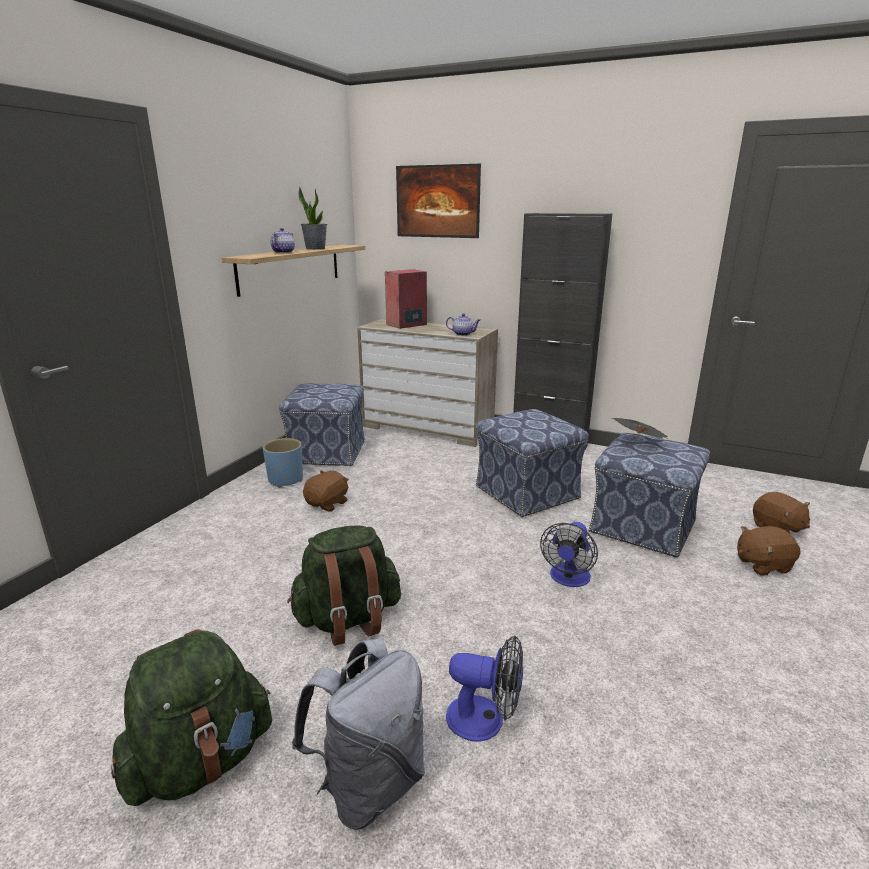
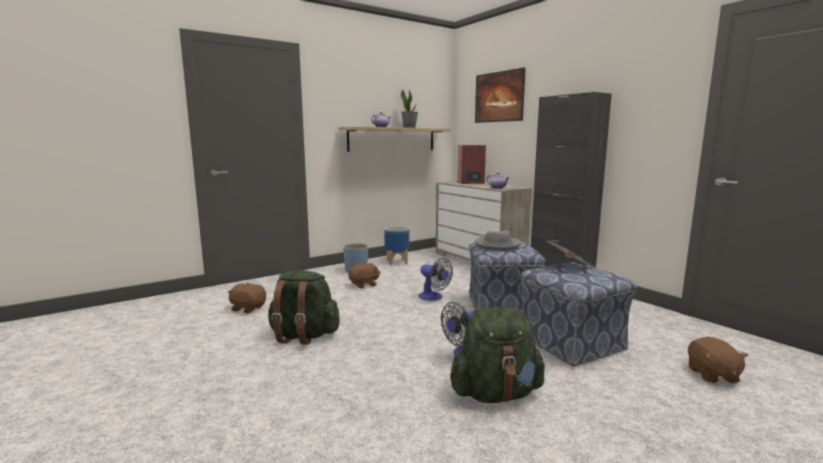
camera: 30 degrees right, 10 degrees down
green backpack [111,629,272,806] -> green backpack moved to [450,307,545,403]
ottoman [279,383,365,466] -> planter [384,226,409,265]
grey backpack [292,638,425,830] -> none
fan [446,636,523,741] -> fan moved to [418,258,453,301]
brown plush toy [737,526,800,576] -> brown plush toy moved to [228,283,266,313]
none -> grey hat [475,230,521,251]

